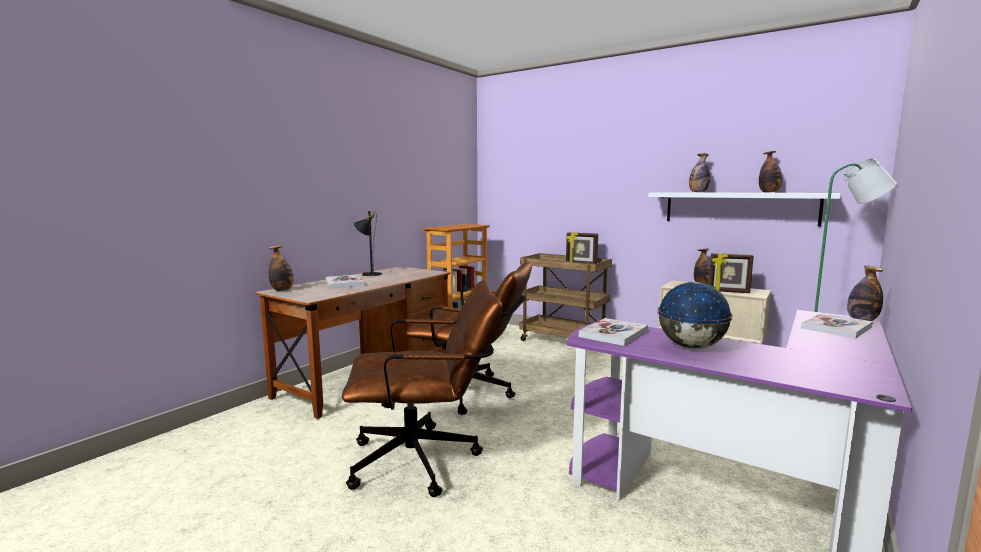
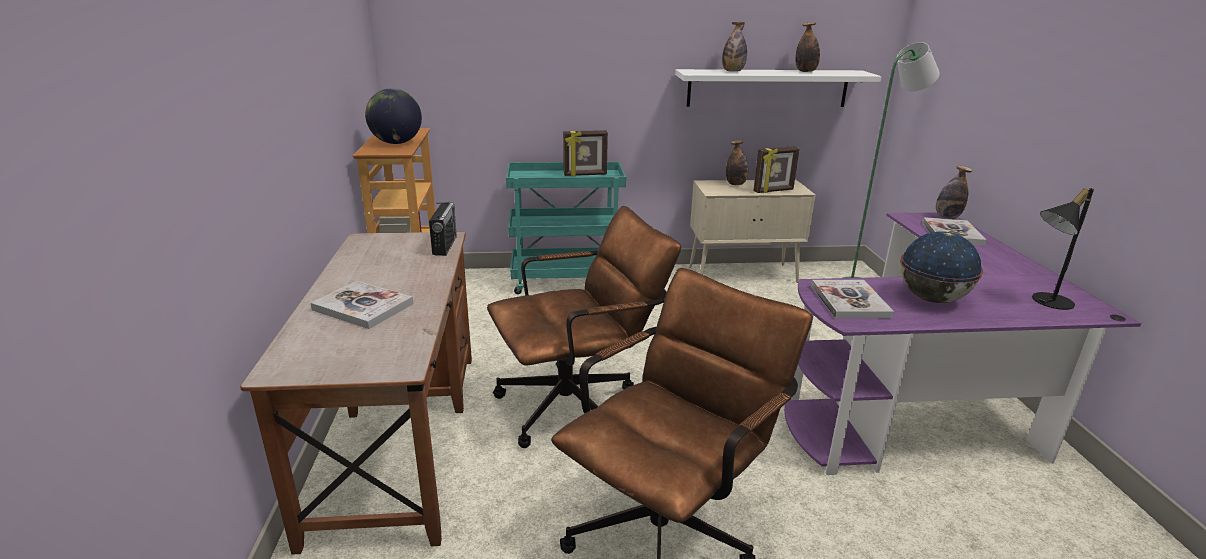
camera: 40 degrees left, 15 degrees up
bottle [268,245,294,291] -> none
black table lamp [354,211,382,276] -> black table lamp moved to [1032,188,1094,310]
brown cart [519,253,612,341] -> turquoise cart [506,161,626,294]
none -> globe [365,88,422,144]
none -> radio [429,202,457,256]

